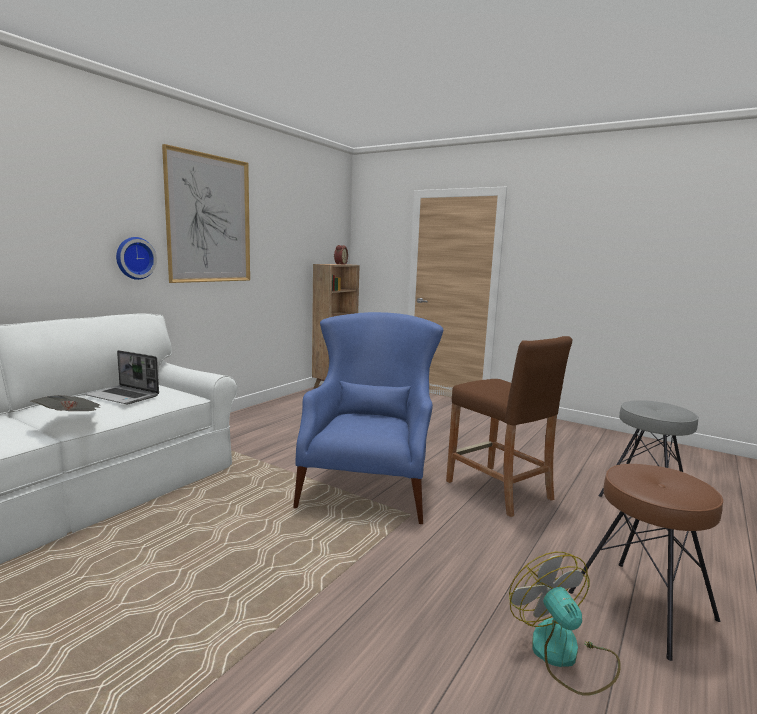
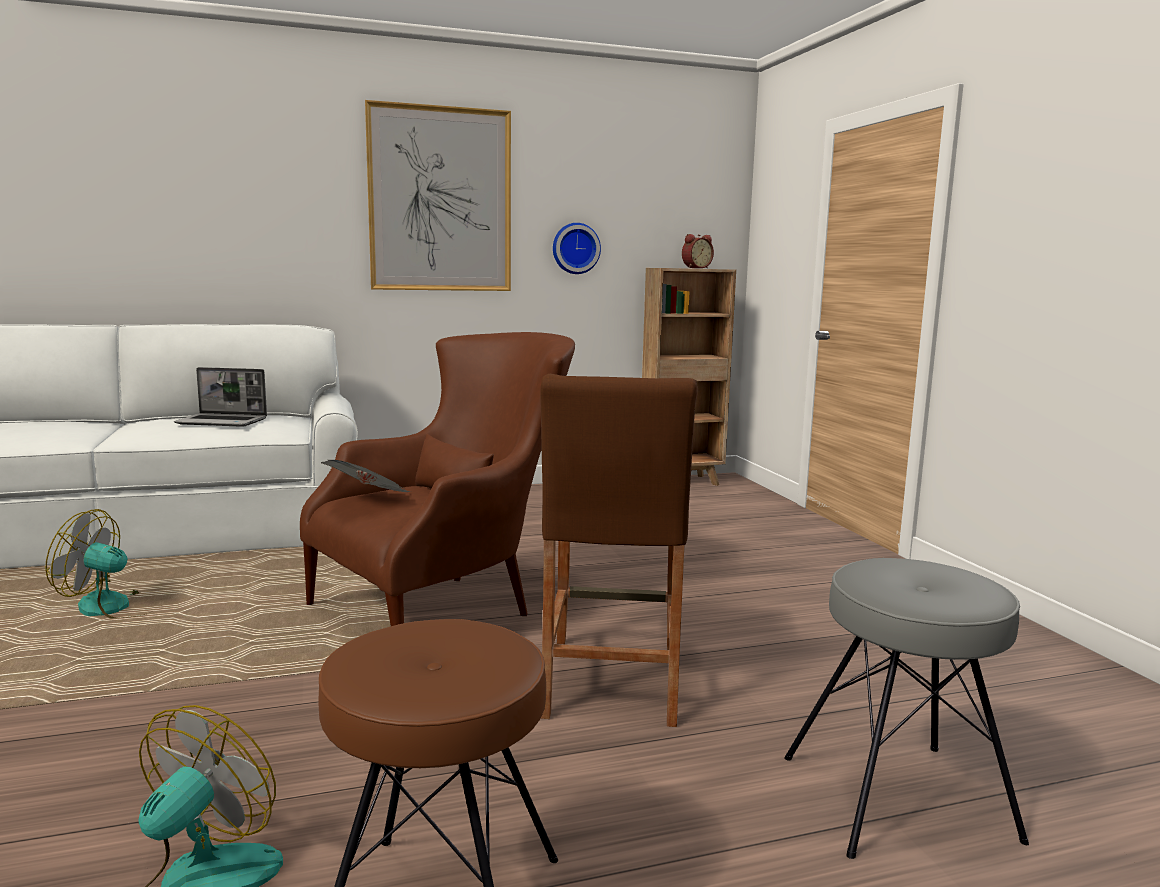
camera: 40 degrees right, 0 degrees up
newspaper [31,395,101,411] -> newspaper moved to [321,460,410,492]
laptop [85,350,159,404] -> laptop turned 60 degrees counterclockwise [174,367,267,427]
wall clock [116,237,157,280] -> wall clock moved to [553,223,601,274]
blue armchair [293,312,443,524] -> brown armchair [300,332,575,626]
none -> fan [45,509,153,619]

